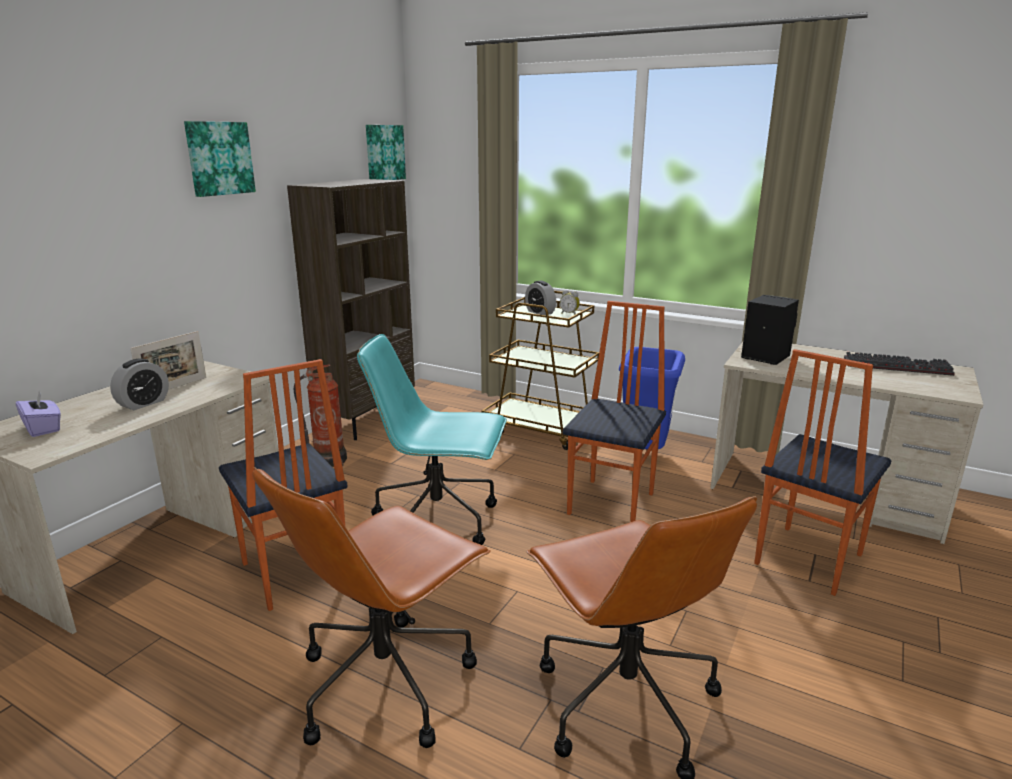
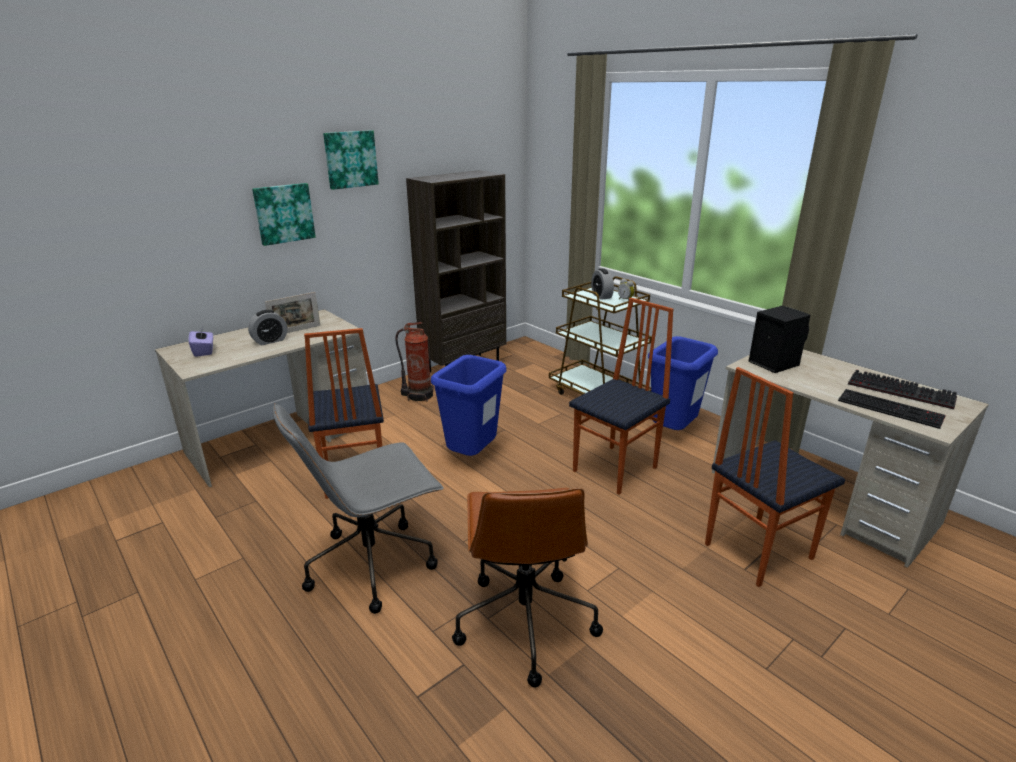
camera: 20 degrees right, 5 degrees up
brown office chair [252,467,491,748] -> grey office chair [273,403,443,614]
turquoise office chair [357,334,507,545] -> blue trash can [431,355,507,456]
picture [366,125,406,180] -> picture moved to [252,183,316,246]
none -> keyboard [838,389,946,429]

